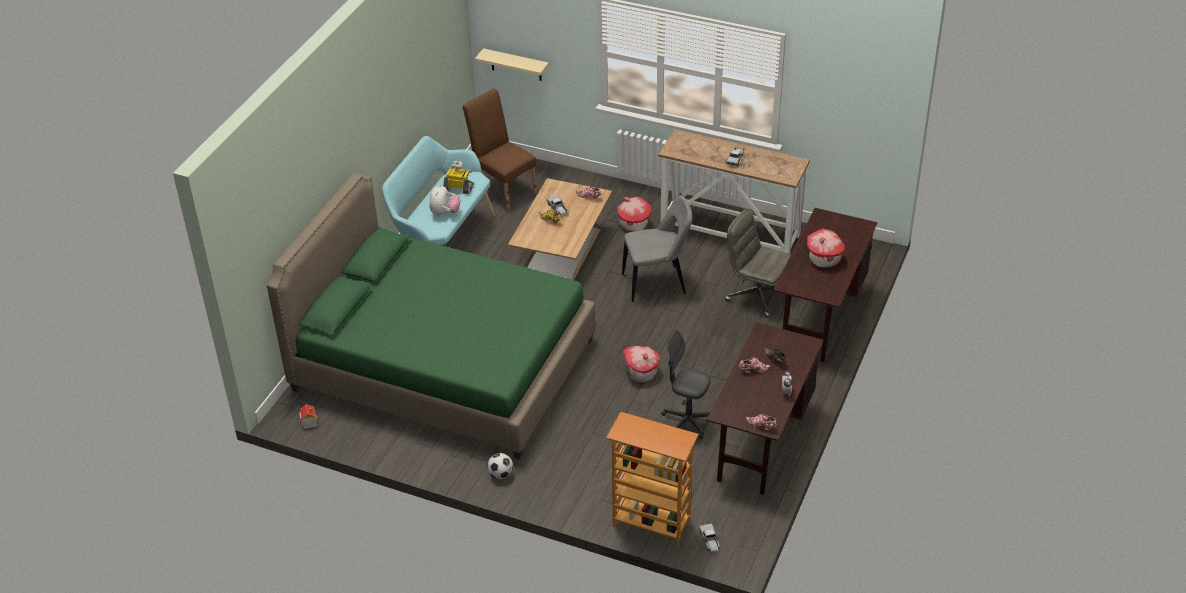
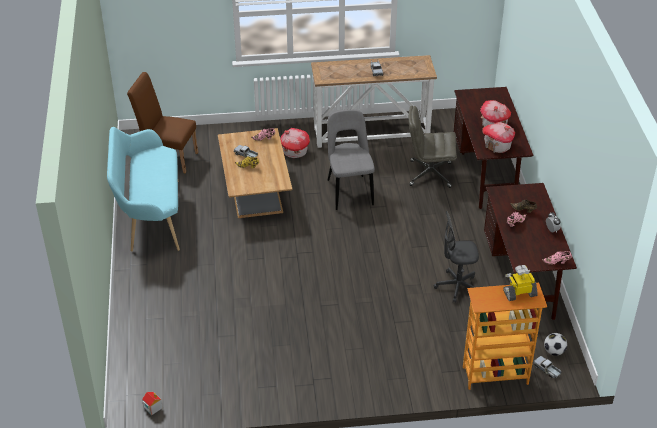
camera: 30 degrees left, 0 degrees up
green bed [267,173,595,459] -> none
plush toy [429,184,461,216] -> none
toy robot [443,161,473,194] -> toy robot moved to [503,265,538,301]
beige shelf [475,48,549,81] -> none
football [487,453,513,479] -> football moved to [544,333,567,356]
grey chair [622,196,692,302] -> grey chair turned 60 degrees counterclockwise [327,109,375,210]
toy house [623,346,660,382] -> toy house moved to [482,122,515,153]

